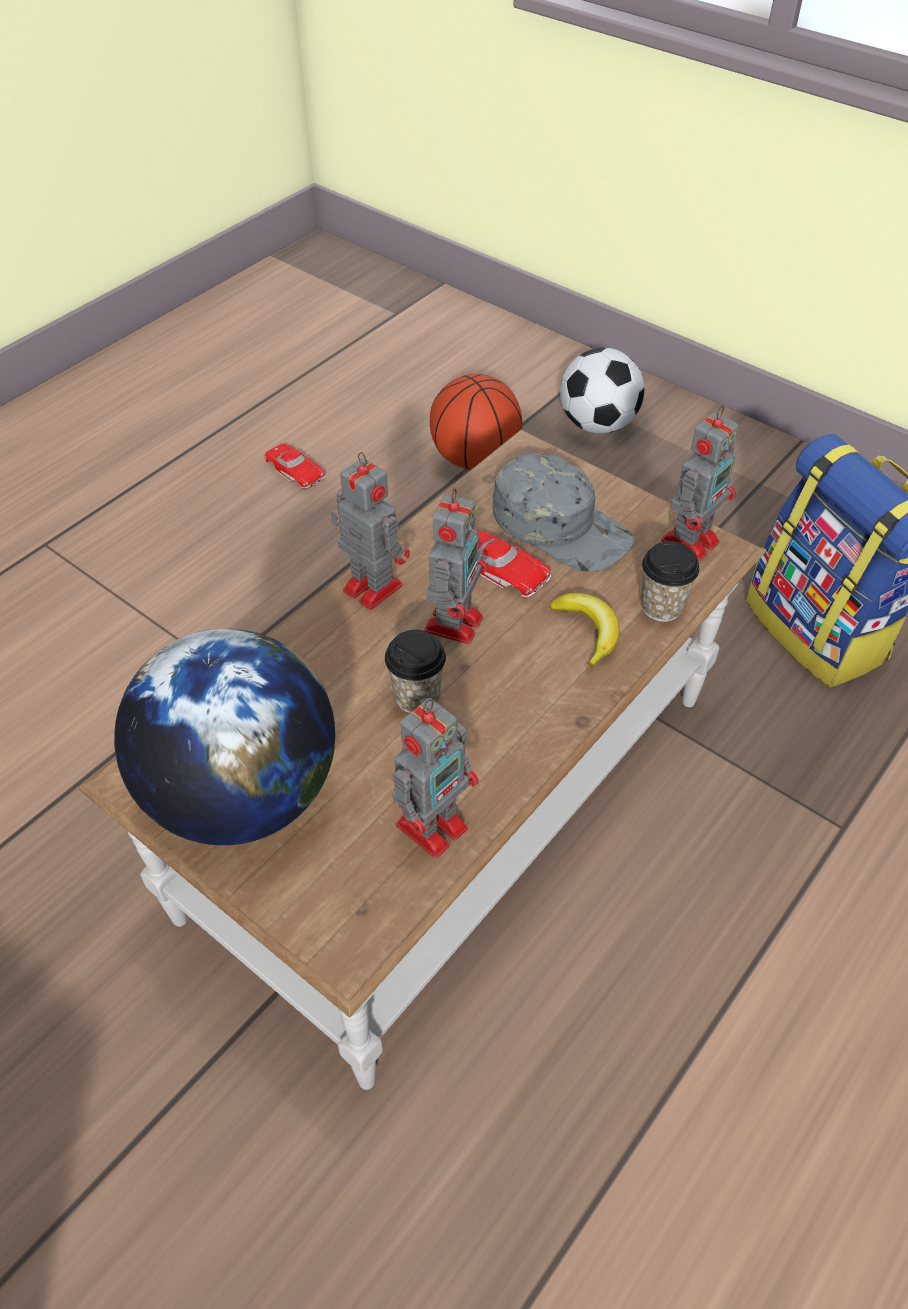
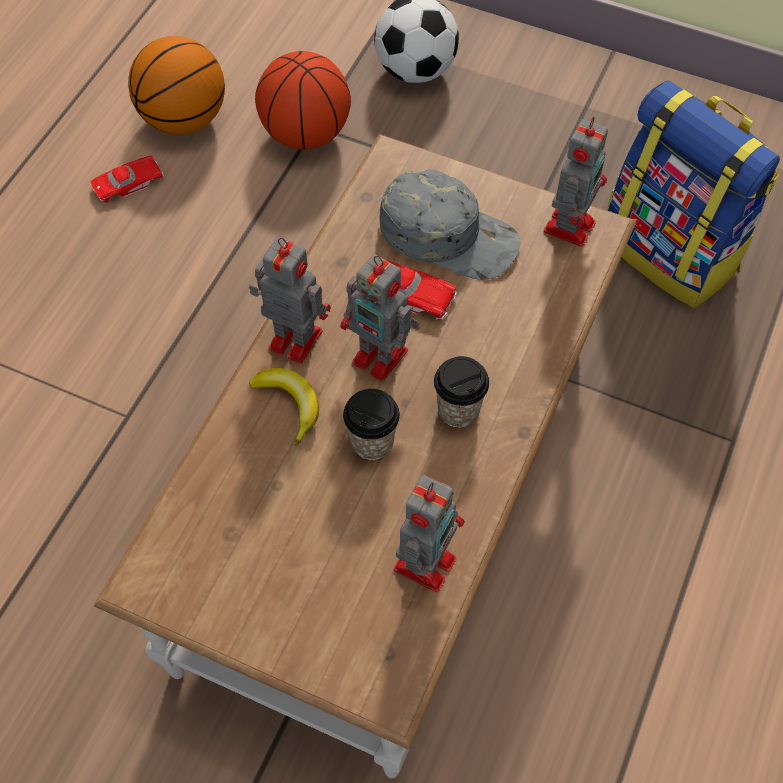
camera: 15 degrees left, 10 degrees up
globe [114,628,335,845] -> none
red toy car [264,443,325,490] -> red toy car turned 60 degrees counterclockwise [90,155,164,203]
toy robot [425,488,488,644] -> toy robot turned 120 degrees clockwise [340,254,420,381]
banana [549,593,620,669] -> banana moved to [249,368,319,446]
cup [641,541,699,622] -> cup moved to [434,356,489,428]
none -> basketball [128,36,225,135]

